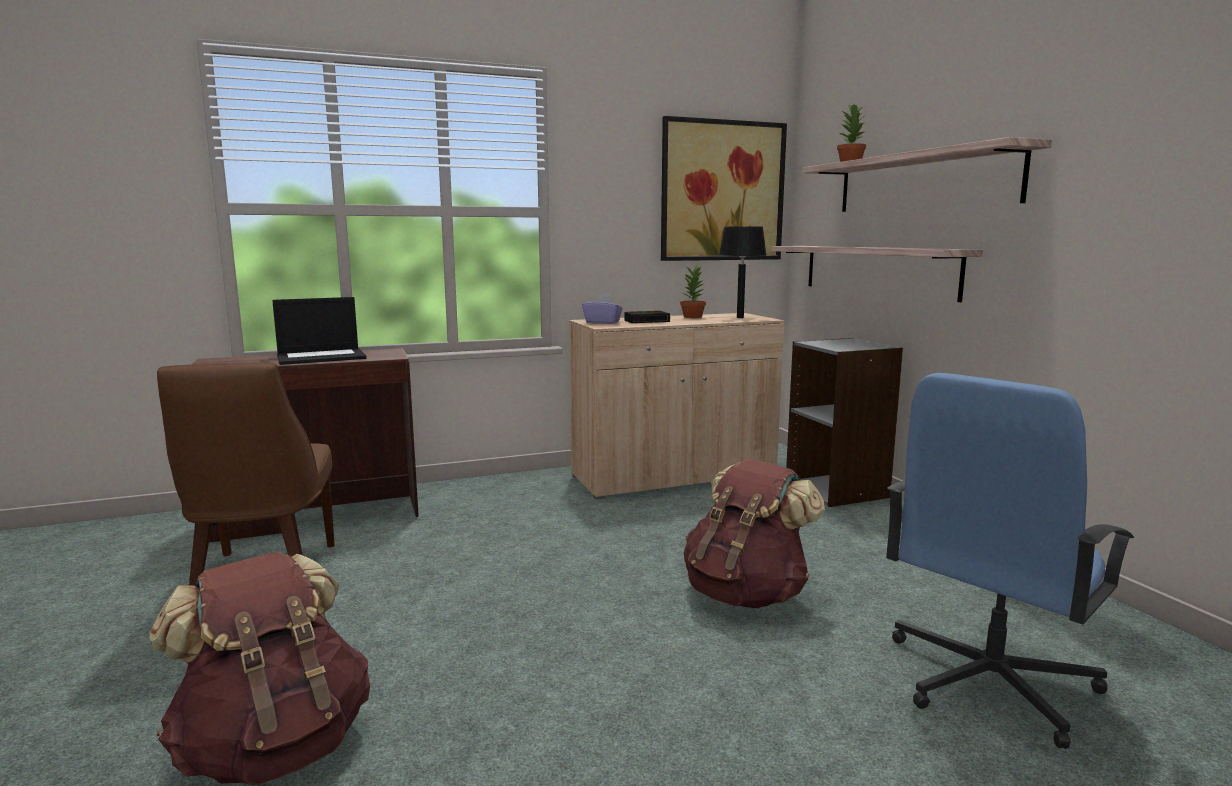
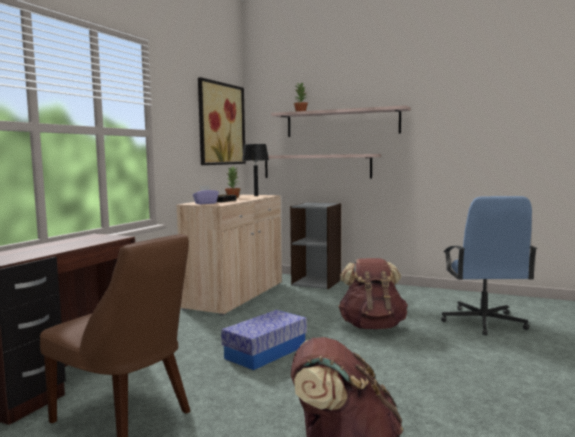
camera: 45 degrees left, 5 degrees down
laptop [272,297,366,365] -> none
none -> storage box [221,310,307,370]

